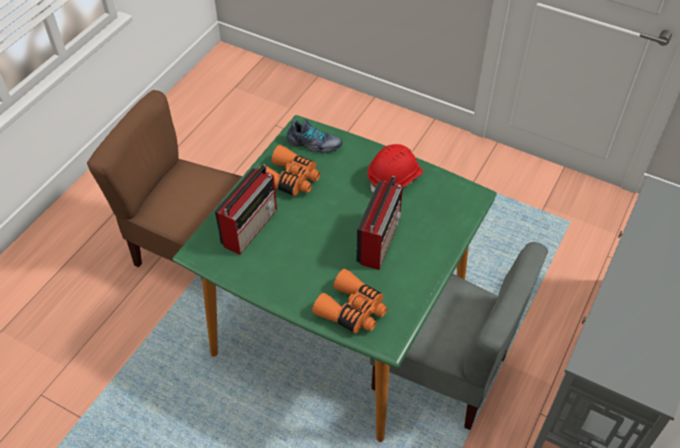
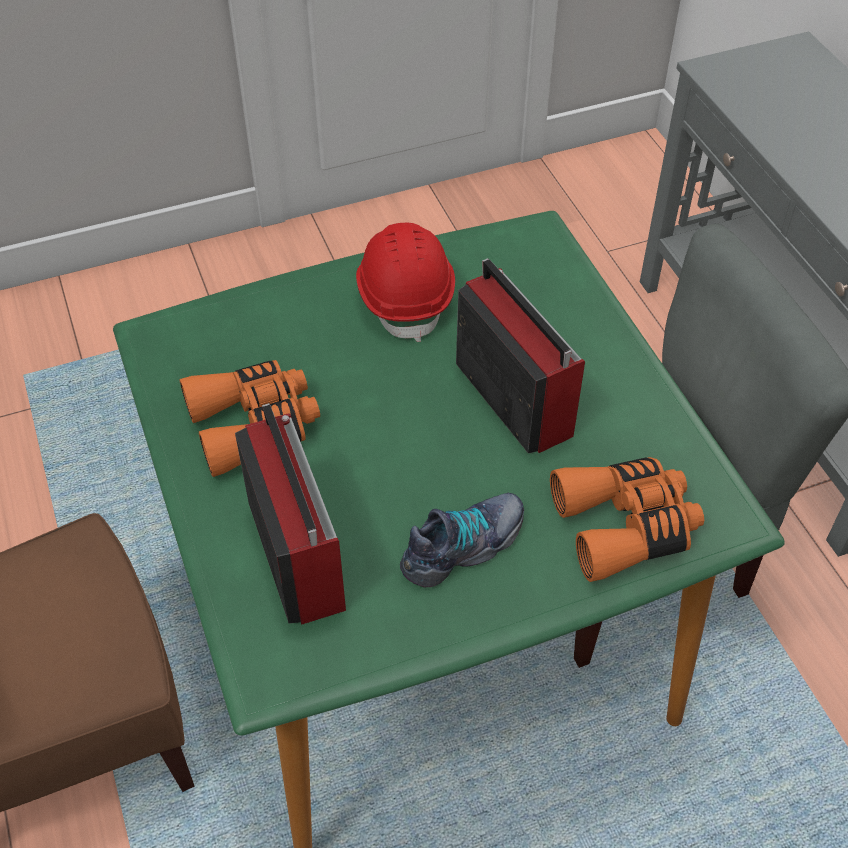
camera: 50 degrees left, 0 degrees up
shoe [287,119,342,153] -> shoe moved to [400,493,524,587]

